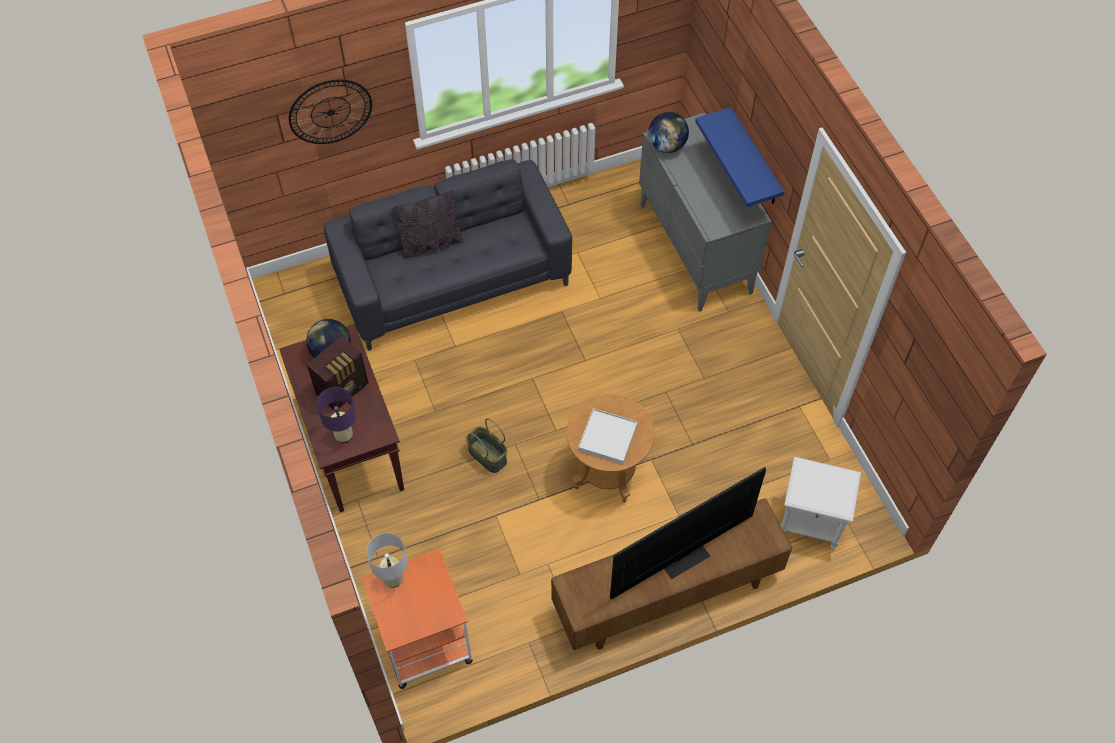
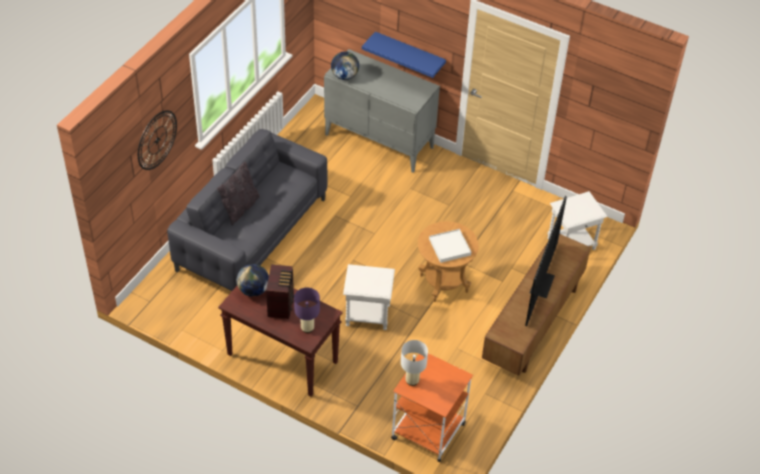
camera: 40 degrees left, 10 degrees down
basket [466,418,507,473] -> white side table [343,264,395,330]

